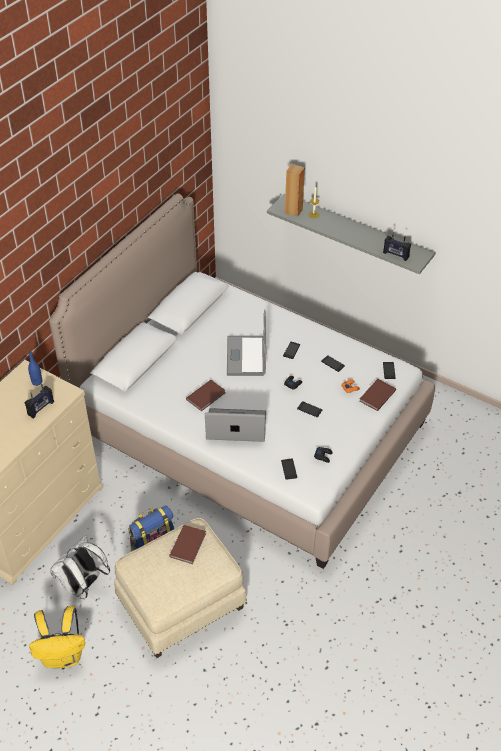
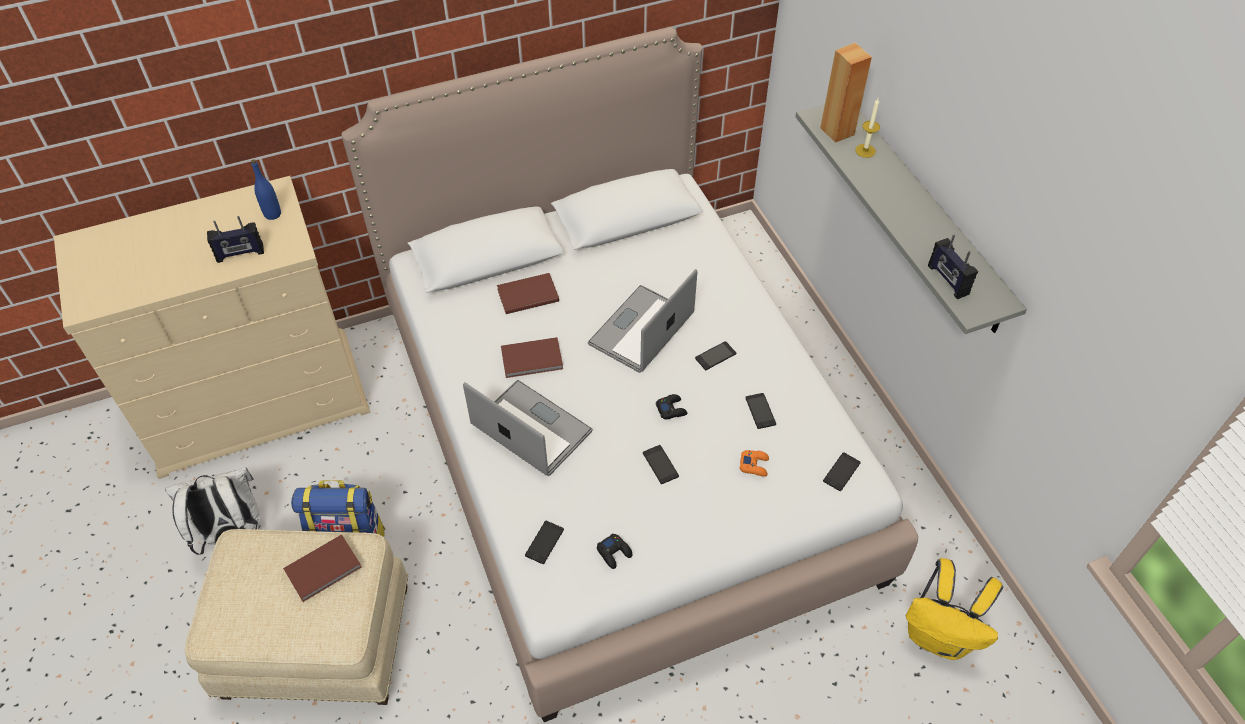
camera: 35 degrees right, 5 degrees up
yellow backpack [29,606,85,668] -> yellow backpack moved to [906,558,1003,660]
brown book [359,379,396,411] -> brown book moved to [497,273,559,314]

